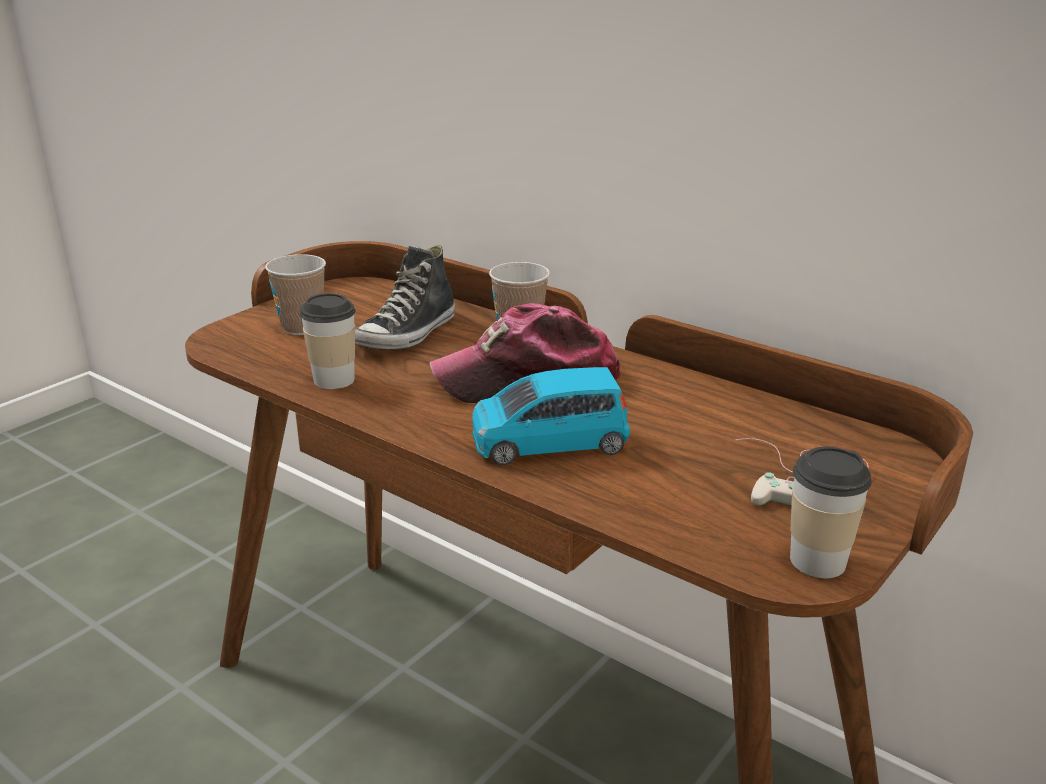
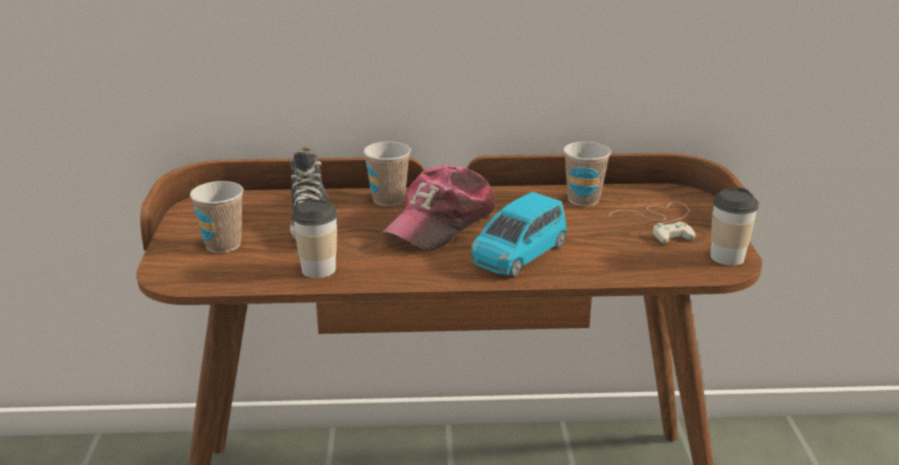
camera: 40 degrees left, 0 degrees up
none -> cup [563,142,611,206]

